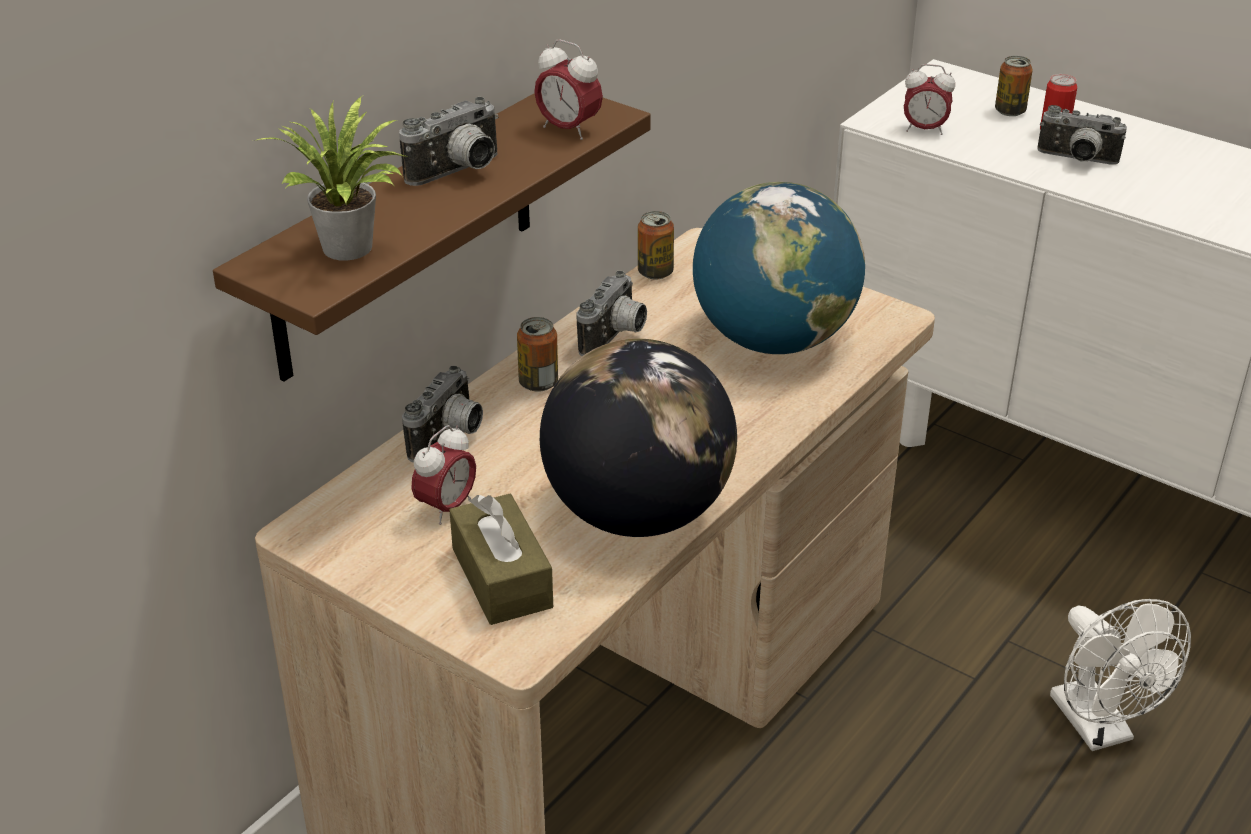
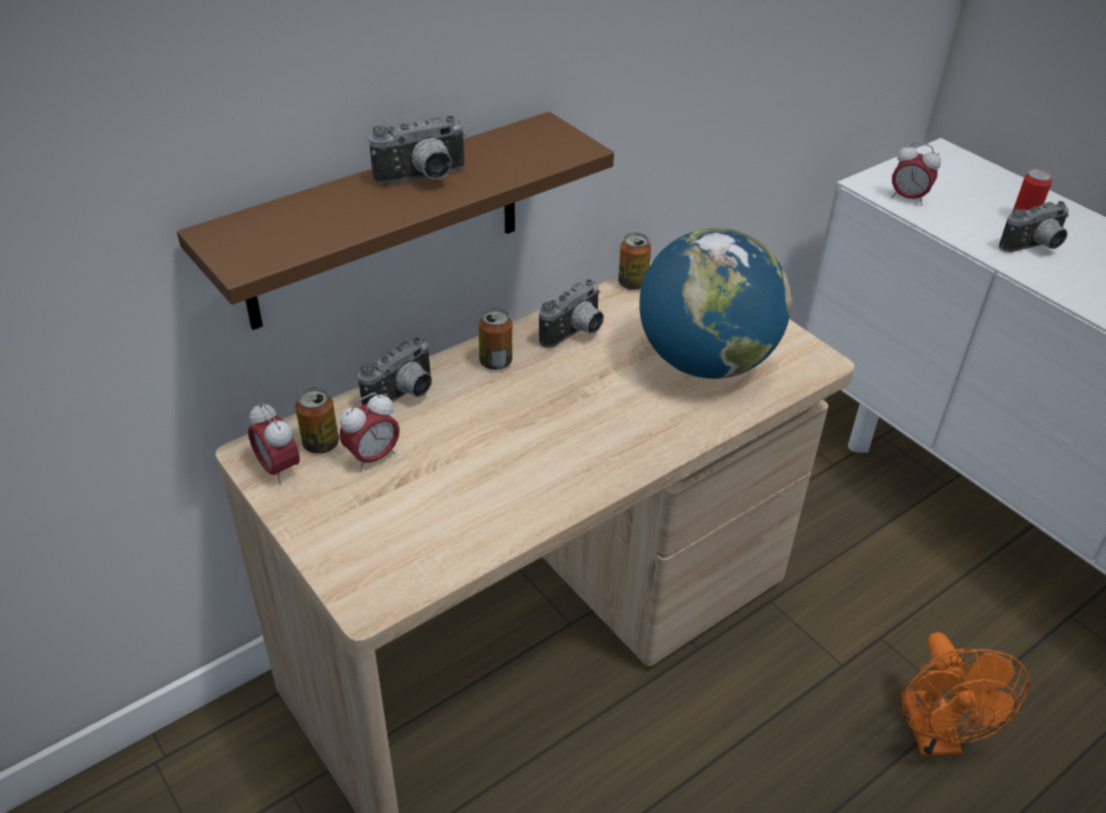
camera: 15 degrees right, 5 degrees up
potted plant [257,96,409,261] -> none
brown tissue box [449,494,553,625] -> none
alarm clock [534,40,603,140] -> alarm clock moved to [248,402,300,485]
globe [540,339,737,537] -> none
can [995,56,1033,116] -> can moved to [295,387,339,454]
camera [1037,105,1127,165] -> camera turned 60 degrees counterclockwise [999,201,1069,252]
white fan [1050,599,1191,751] -> orange fan [901,632,1029,756]

